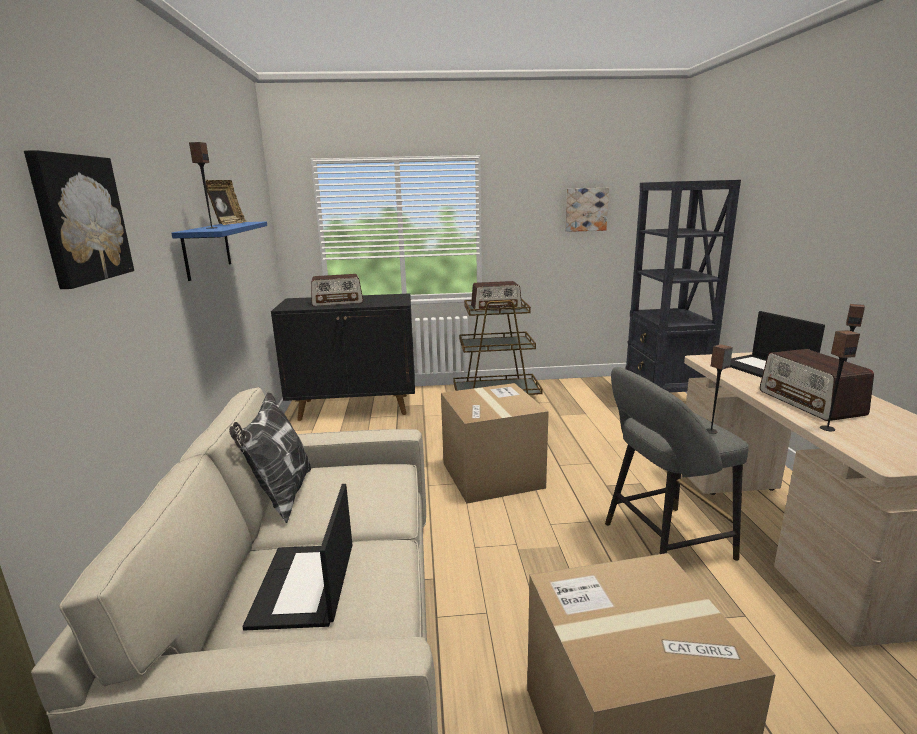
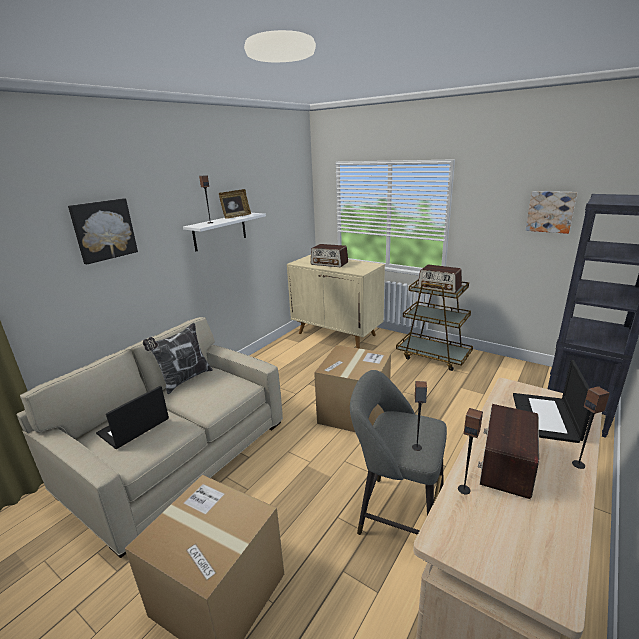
camera: 40 degrees right, 5 degrees up
blue shelf [172,222,267,281] -> white shelf [183,213,266,251]
black cabinet [271,293,415,421] -> beige cabinet [287,255,385,349]

